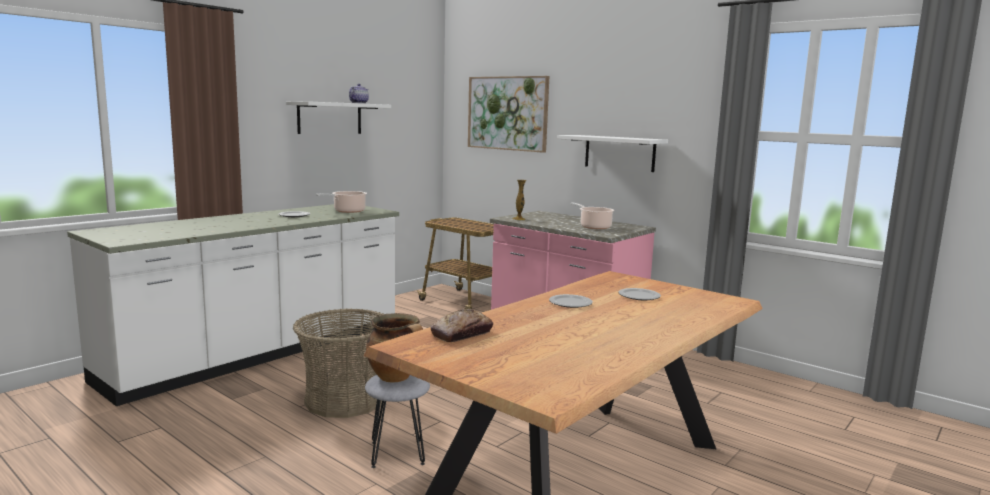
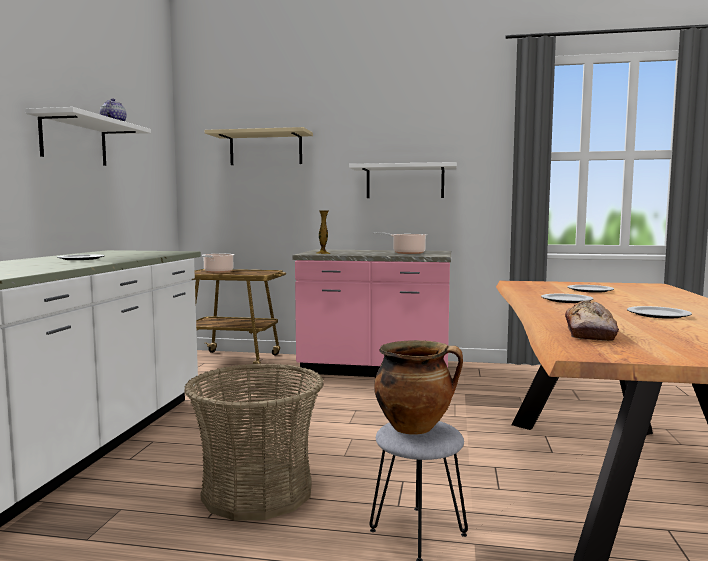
camera: 30 degrees left, 5 degrees down
cooking pot [316,191,367,213] -> cooking pot moved to [201,254,235,273]
picture [468,76,549,153] -> beige shelf [205,127,313,165]
none -> plate [627,306,692,319]

